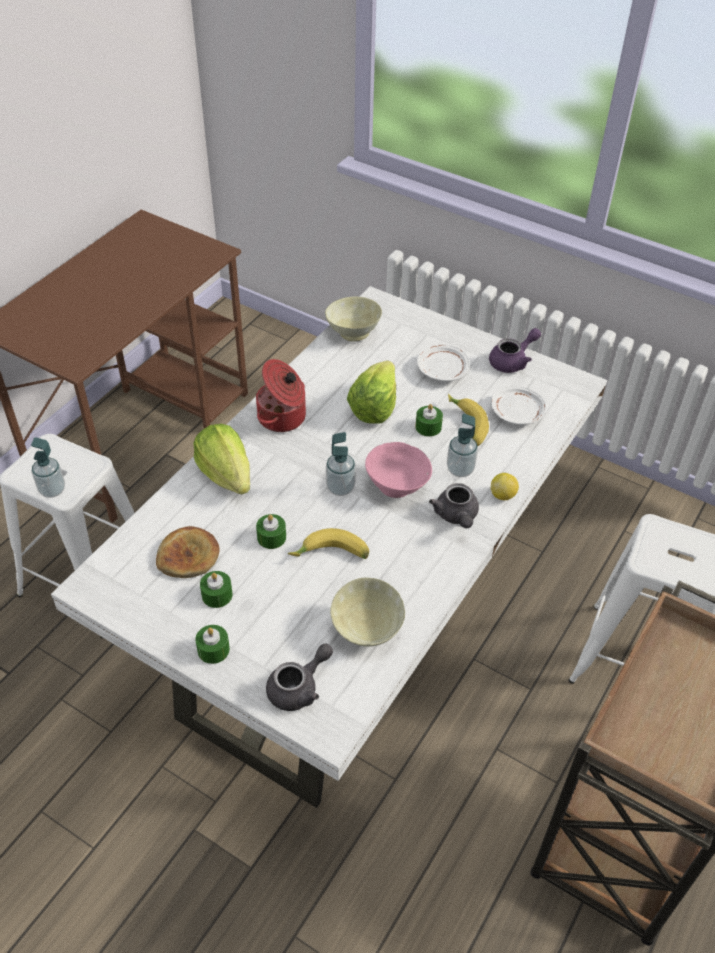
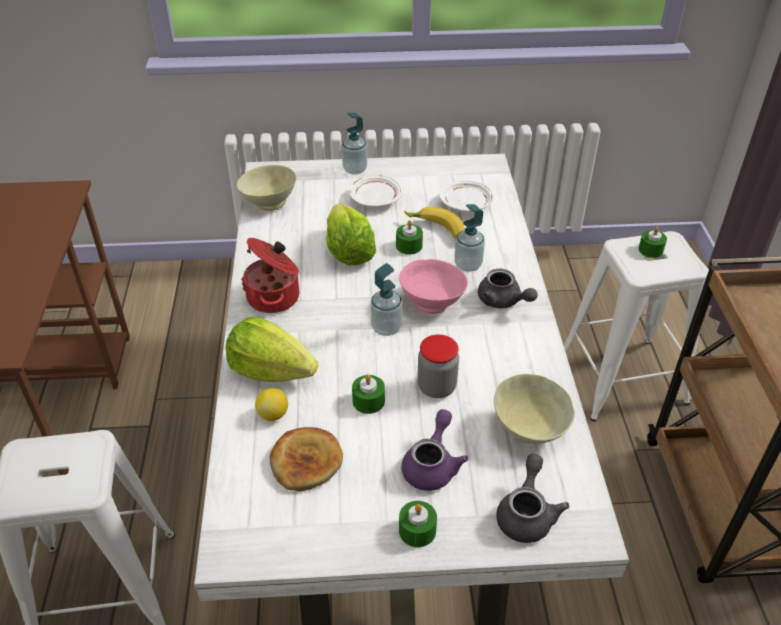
camera: 35 degrees left, 5 degrees down
soap dispenser [31,437,65,498] -> soap dispenser moved to [342,113,367,175]
green candle [200,571,233,608] -> green candle moved to [639,226,667,258]
banana [288,528,369,559] -> jar [417,334,459,398]
purple teapot [489,328,541,373] -> purple teapot moved to [402,409,468,491]
lemon [491,473,519,500] -> lemon moved to [255,388,288,421]

